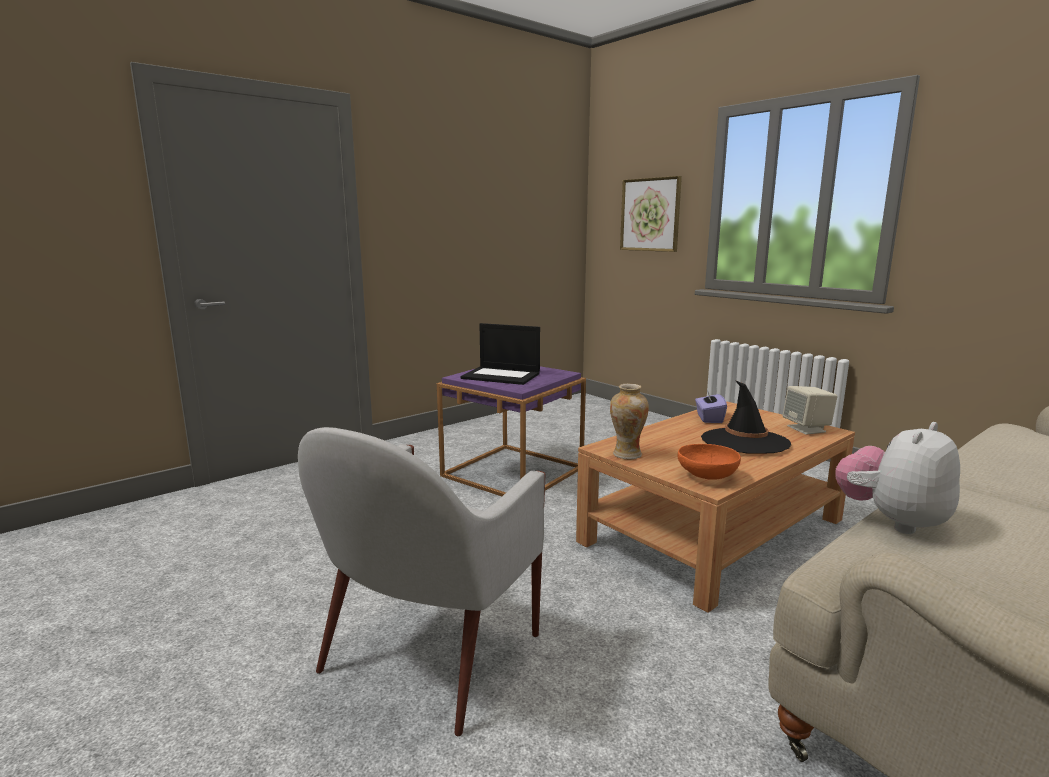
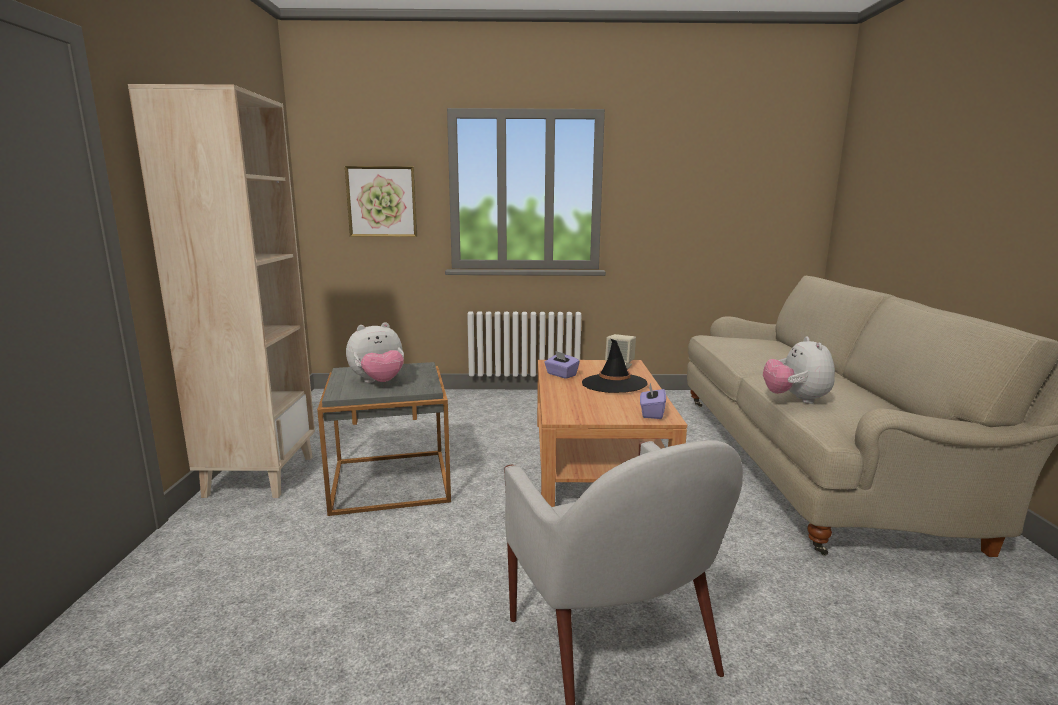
camera: 50 degrees left, 0 degrees up
purple side table [437,366,586,496] -> grey side table [317,362,451,516]
laptop [461,323,540,385] -> plush toy [346,322,404,383]
vase [610,384,649,459] -> none
orange bowl [677,444,741,480] -> purple tissue box [640,383,666,419]
none -> beige bookcase [128,84,315,498]

